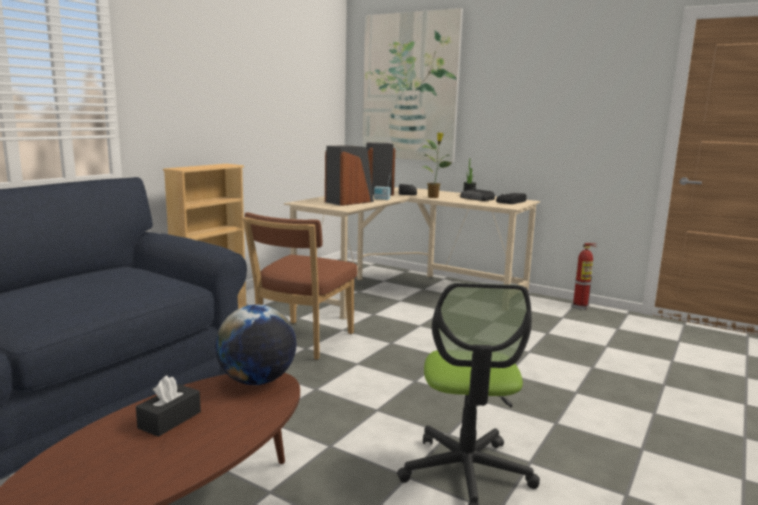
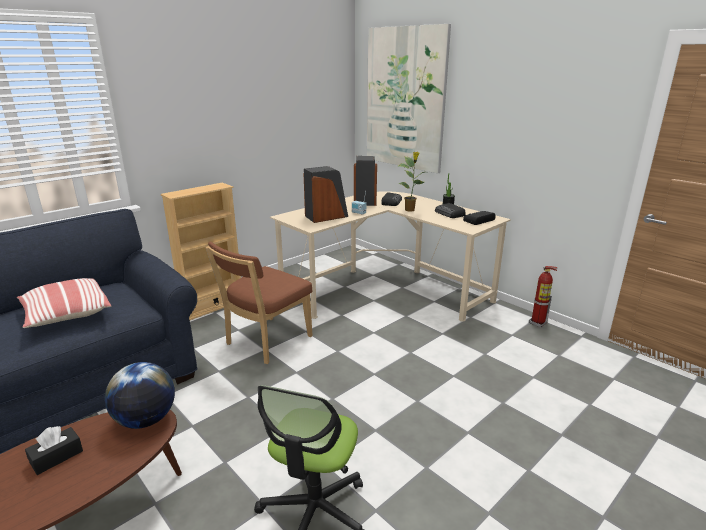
camera: 15 degrees right, 10 degrees up
none -> pillow [17,278,111,328]

